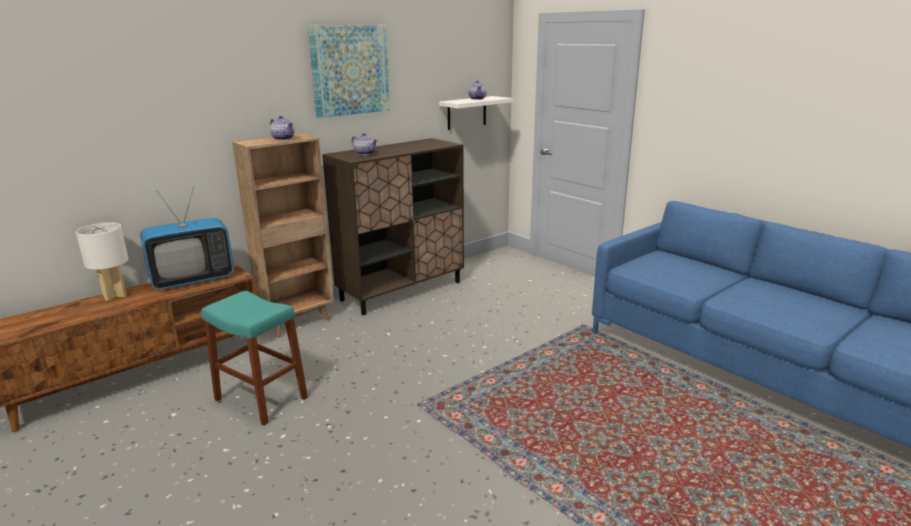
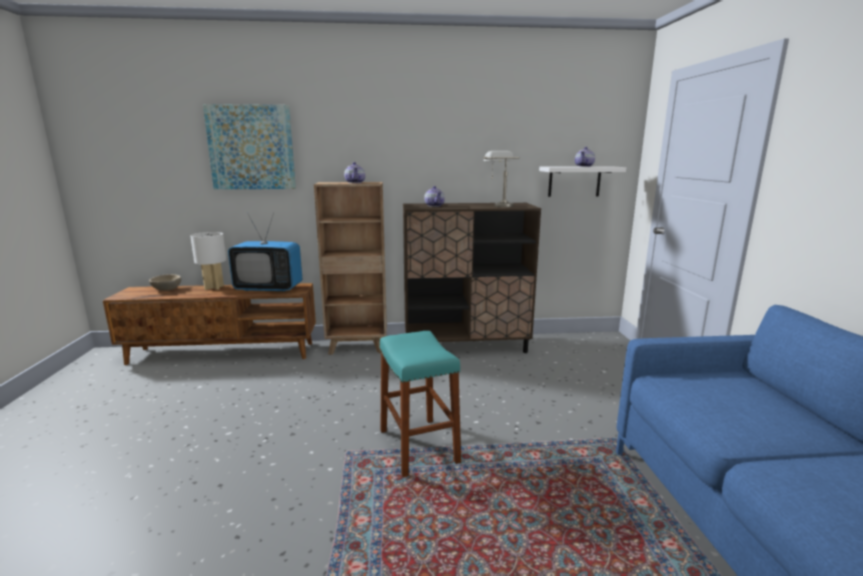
camera: 35 degrees right, 5 degrees down
turquoise stool [201,291,308,425] -> turquoise stool moved to [379,331,461,477]
picture [308,25,390,118] -> picture moved to [203,104,296,189]
none -> beige bowl [149,274,181,291]
none -> grey table lamp [484,151,520,207]

